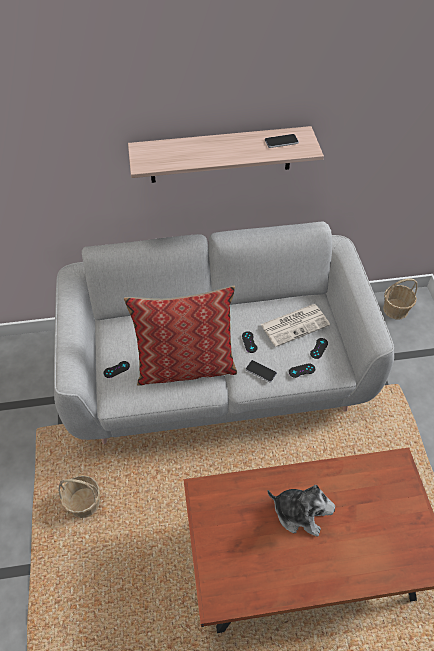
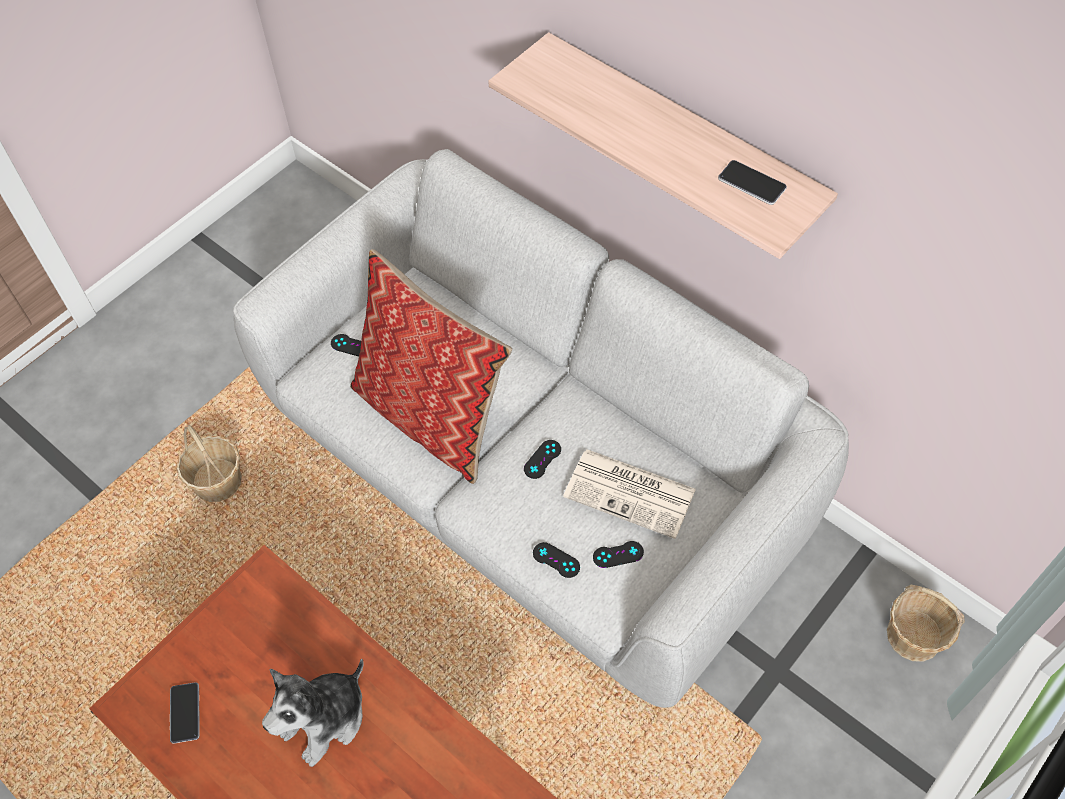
camera: 50 degrees right, 5 degrees up
phone [245,360,277,382] -> phone moved to [170,682,200,744]
plush toy [267,485,335,537] -> plush toy turned 60 degrees clockwise [262,659,364,767]

